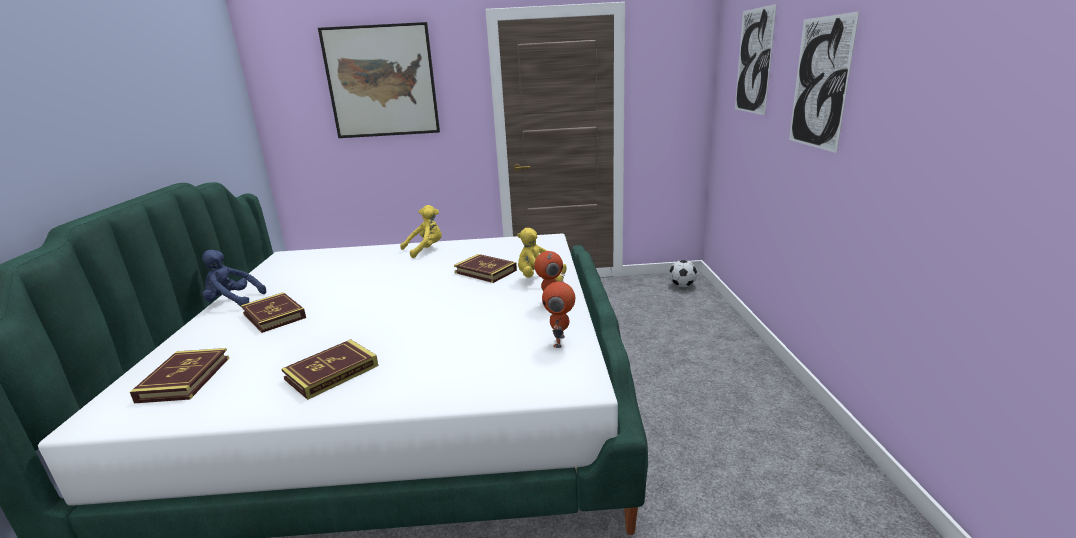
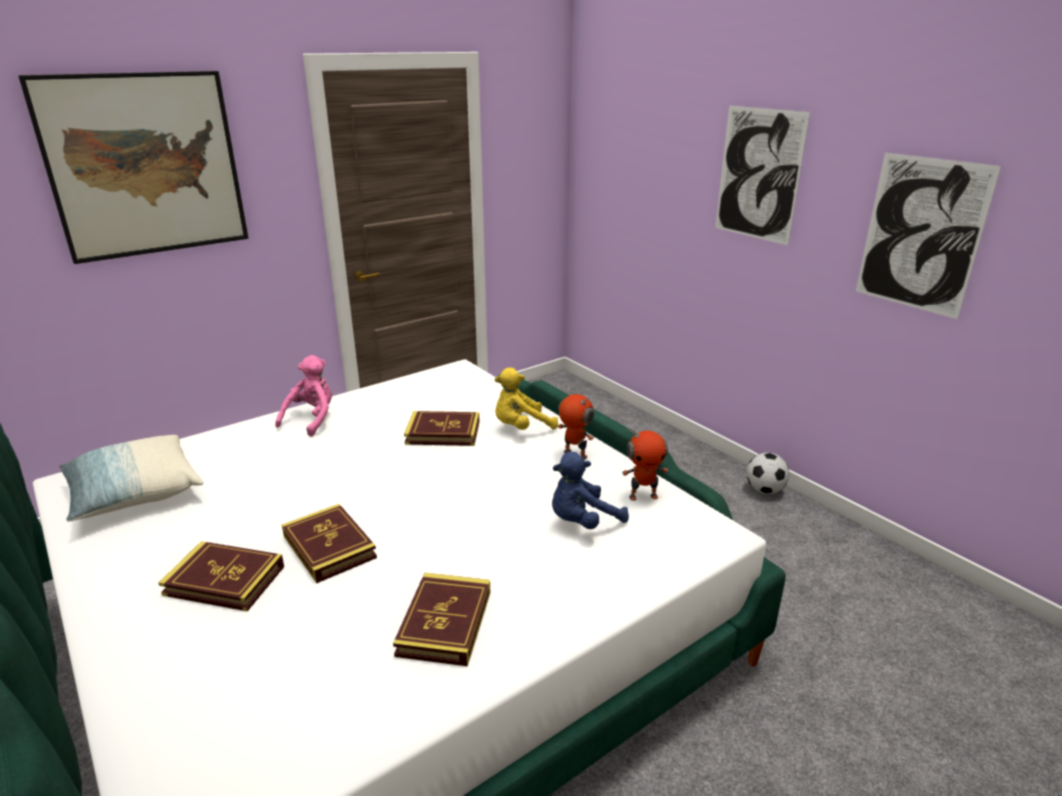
camera: 35 degrees left, 5 degrees up
book [130,348,229,403] -> book moved to [282,504,377,583]
blue plush toy [202,250,266,307] -> blue plush toy moved to [552,452,629,529]
yellow plush toy [400,205,442,258] -> pink plush toy [275,355,332,437]
toy robot [542,273,575,348] -> toy robot turned 75 degrees counterclockwise [622,427,668,501]
football [669,260,697,287] -> football moved to [746,453,790,494]
picture [735,4,777,115] -> picture moved to [856,153,1001,319]
none -> pillow [59,435,204,521]

